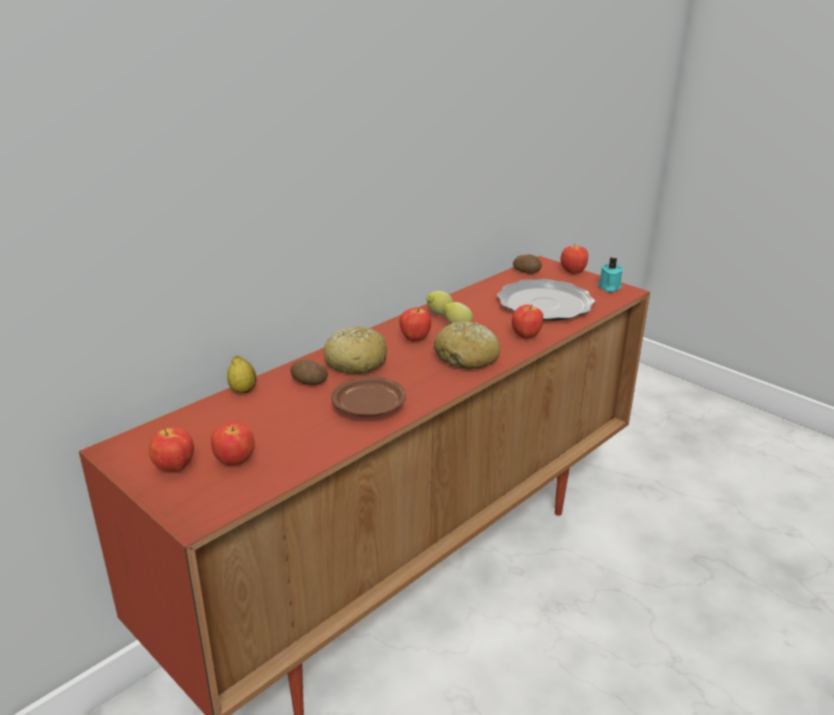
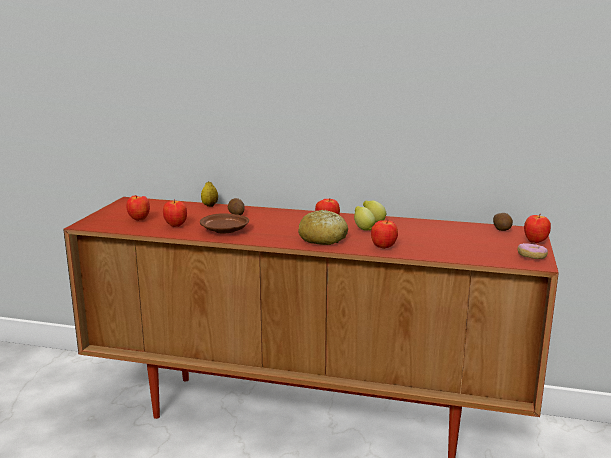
camera: 60 degrees right, 10 degrees down
apple [149,427,194,472] -> apple moved to [163,199,187,227]
bread [324,326,387,374] -> none
plate [497,279,595,321] -> none
turquoise candle [598,257,623,292] -> donut [518,243,548,259]

